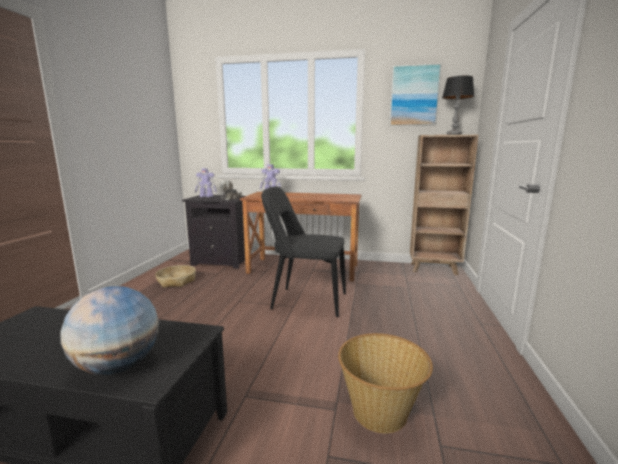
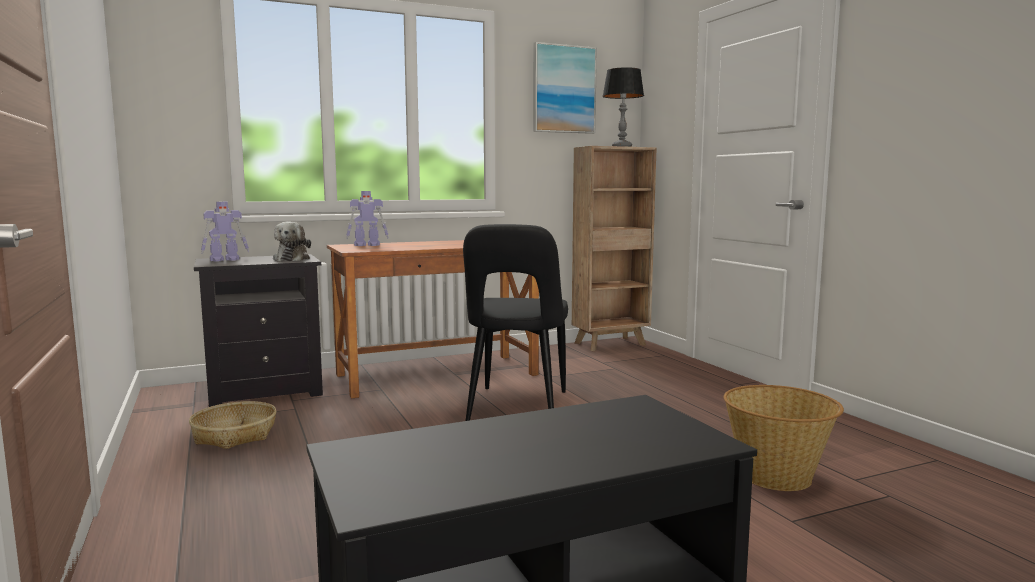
camera: 35 degrees left, 5 degrees down
globe [60,286,159,375] -> none
black chair [261,186,346,317] -> black chair turned 60 degrees counterclockwise [463,224,568,421]

